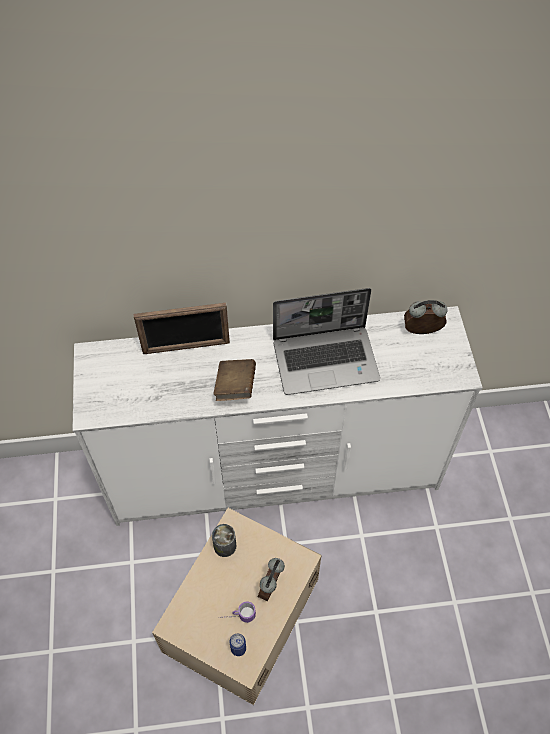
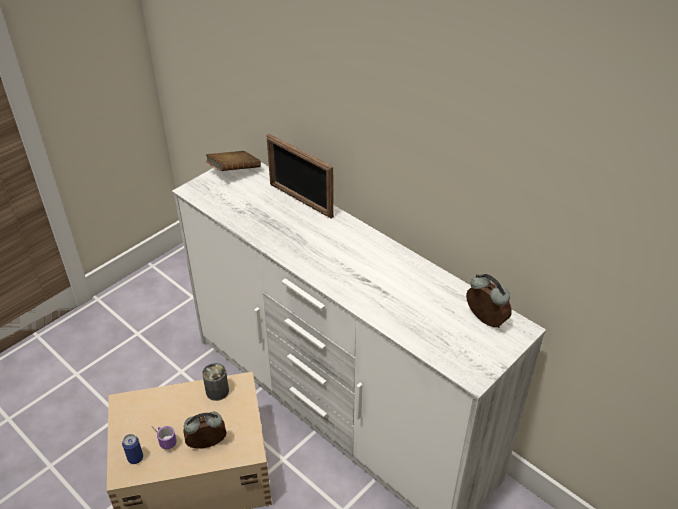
camera: 50 degrees right, 15 degrees down
brown book [213,359,256,401] -> brown book moved to [206,151,261,171]
laptop [273,288,380,395] -> none

